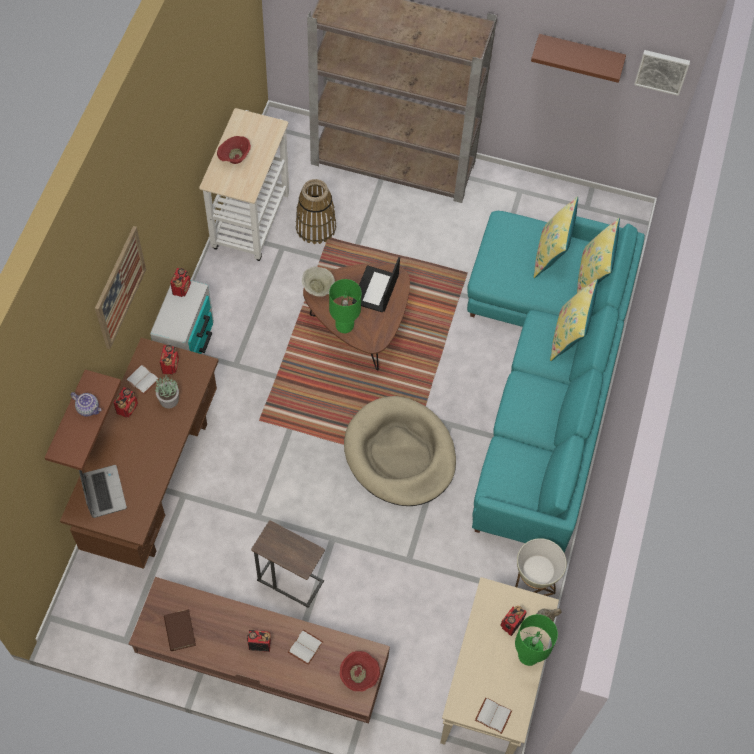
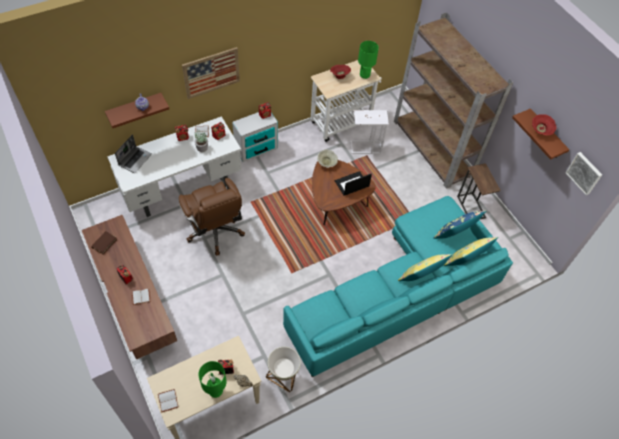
camera: 45 degrees right, 5 degrees down
brown desk [60,338,218,569] -> white desk [107,116,241,217]
brown side table [251,520,325,608] -> brown side table moved to [457,163,500,219]
basket [296,179,336,244] -> white side table [350,110,389,154]
green table lamp [329,279,361,333] -> green table lamp moved to [358,41,379,79]
red bowl [340,651,380,692] -> red bowl moved to [532,114,556,135]
beige dog bed [344,396,456,506] -> none
yellow pillow [534,197,578,278] -> blue pillow [433,211,486,239]
none -> brown office chair [179,178,245,256]

